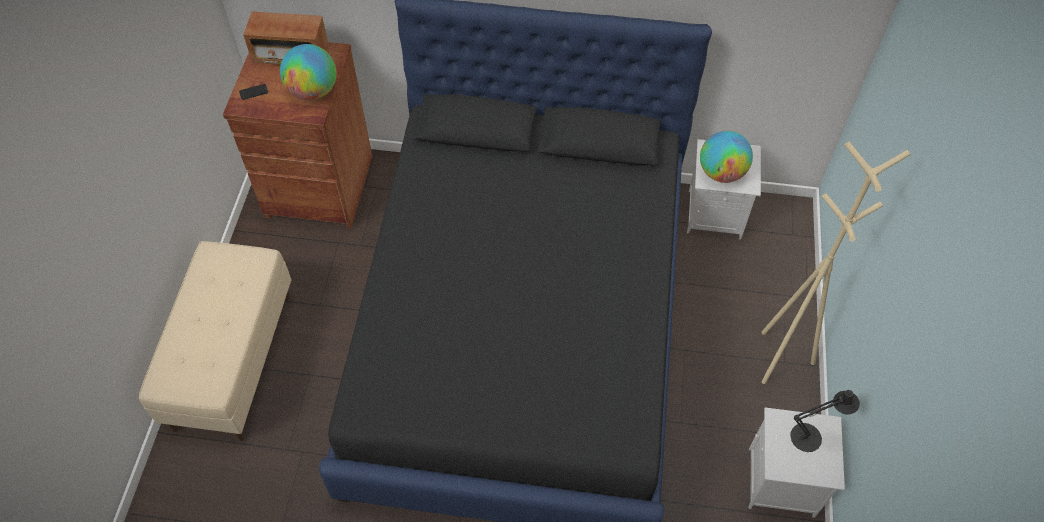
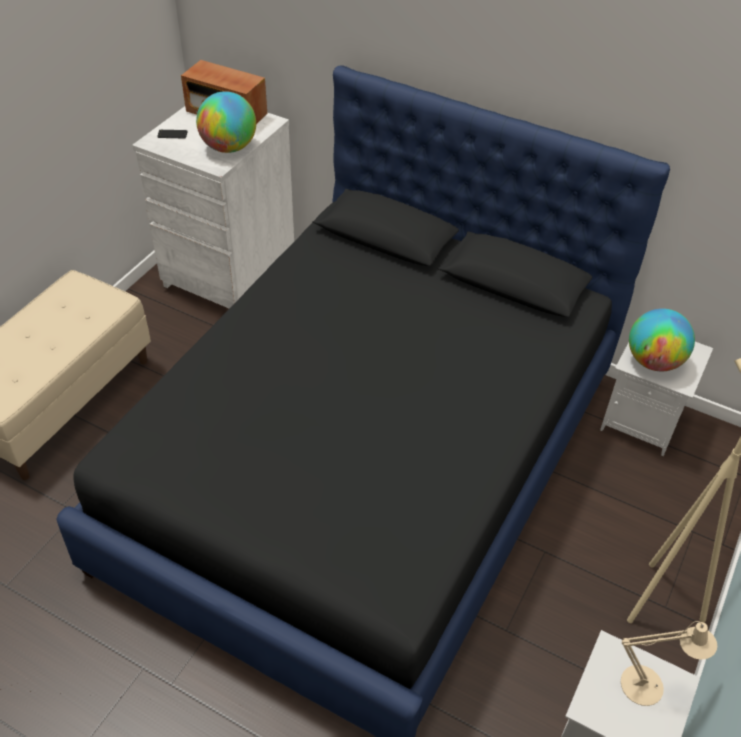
camera: 20 degrees right, 10 degrees down
brown dresser [223,42,372,228] -> white dresser [132,106,294,309]
black table lamp [790,390,860,452] -> beige table lamp [621,621,717,706]

